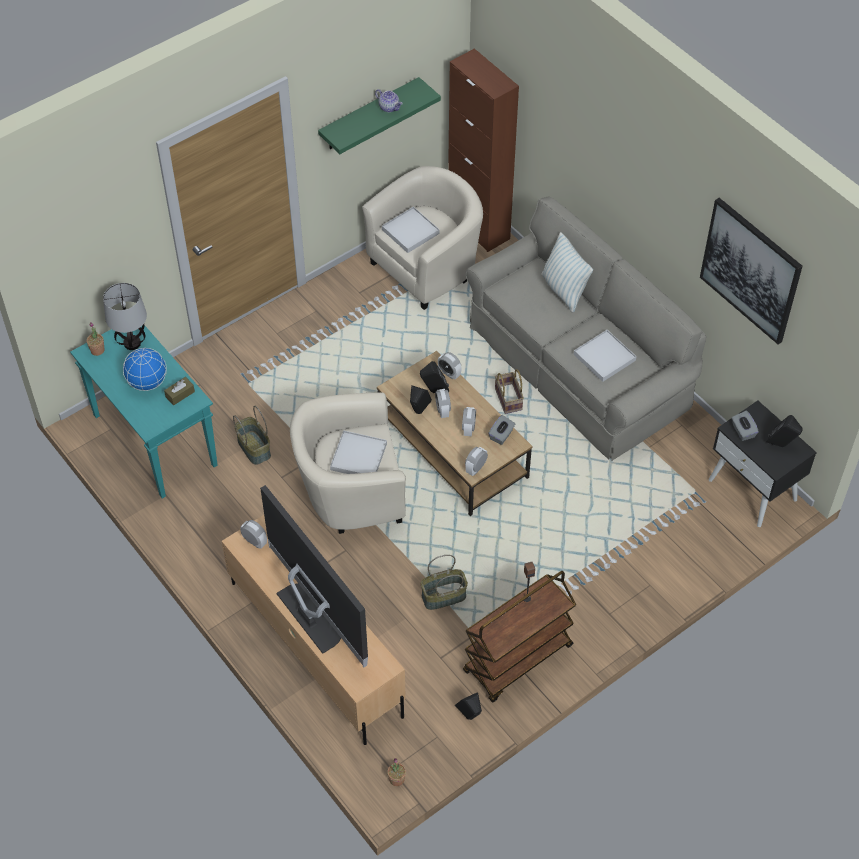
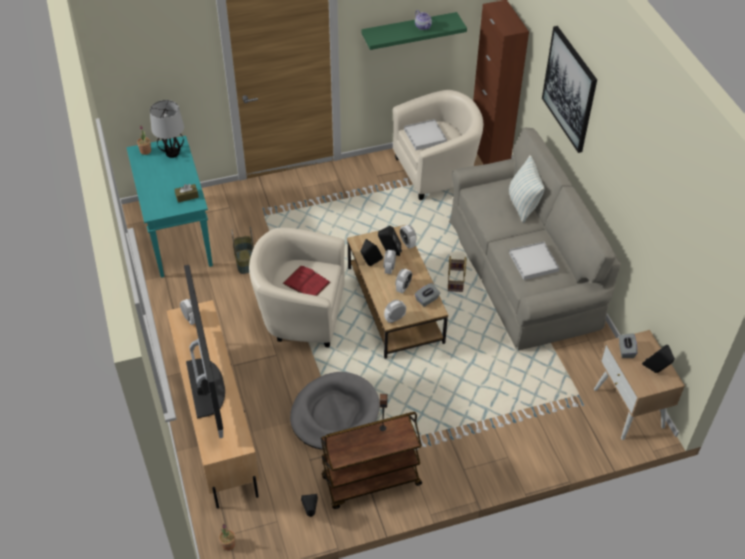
camera: 20 degrees right, 5 degrees down
globe [123,348,167,391] -> none
white tray [330,430,387,474] -> red book [282,266,330,296]
basket [420,555,468,610] -> grey dog bed [290,372,380,450]
picture [700,198,803,344] -> picture moved to [542,26,597,153]
black nightstand [708,401,817,527] -> beige nightstand [594,330,685,440]

